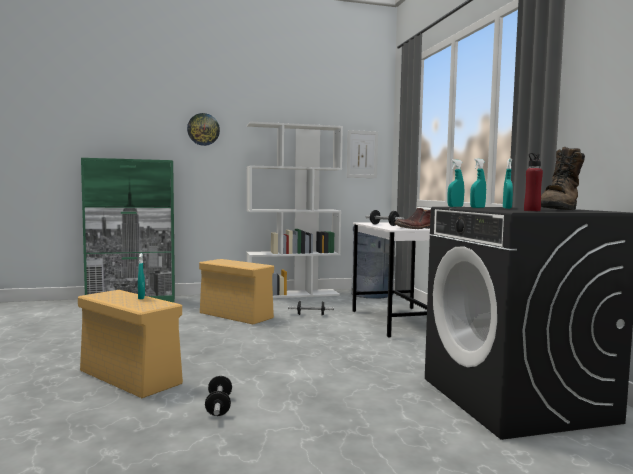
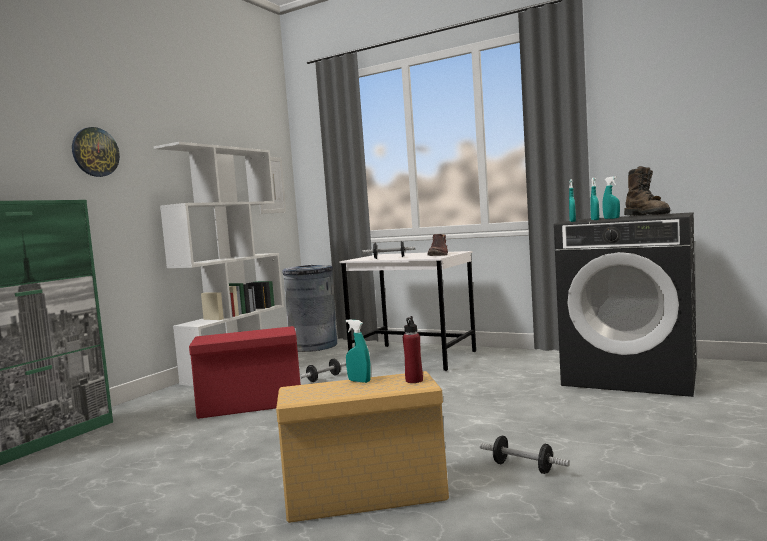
camera: 45 degrees left, 0 degrees up
beige storage box [199,259,274,324] -> red storage box [189,326,301,419]
red bottle [524,153,543,211] -> red bottle moved to [403,316,423,383]

